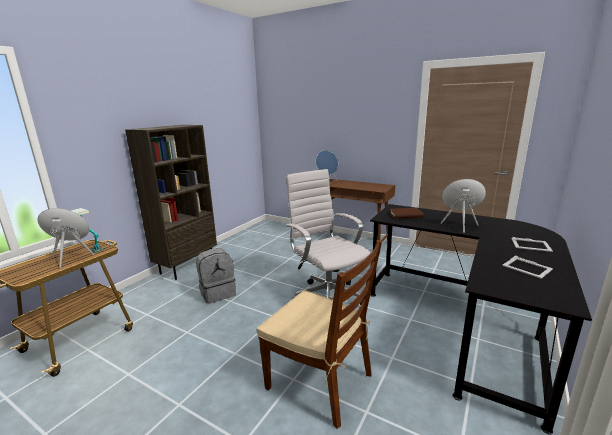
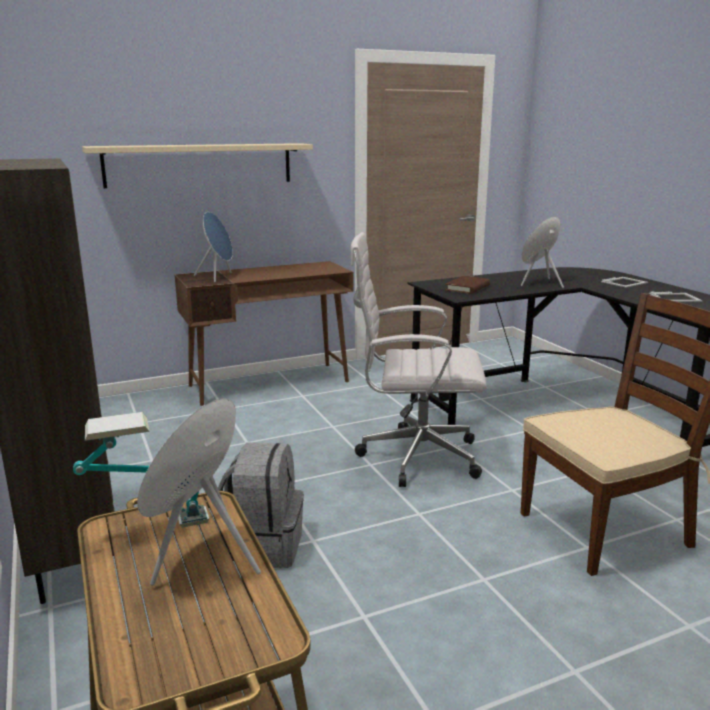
camera: 55 degrees left, 0 degrees up
none -> beige shelf [82,143,313,188]

